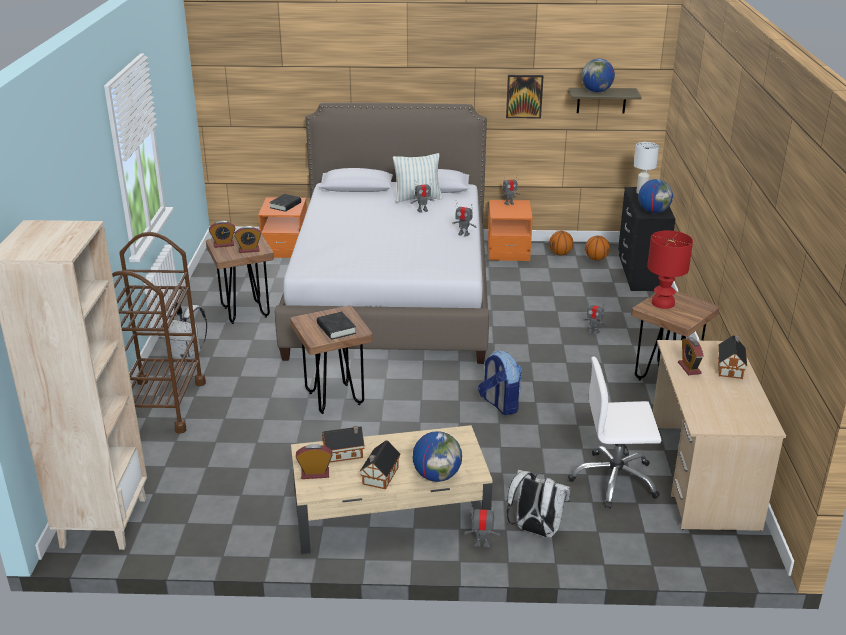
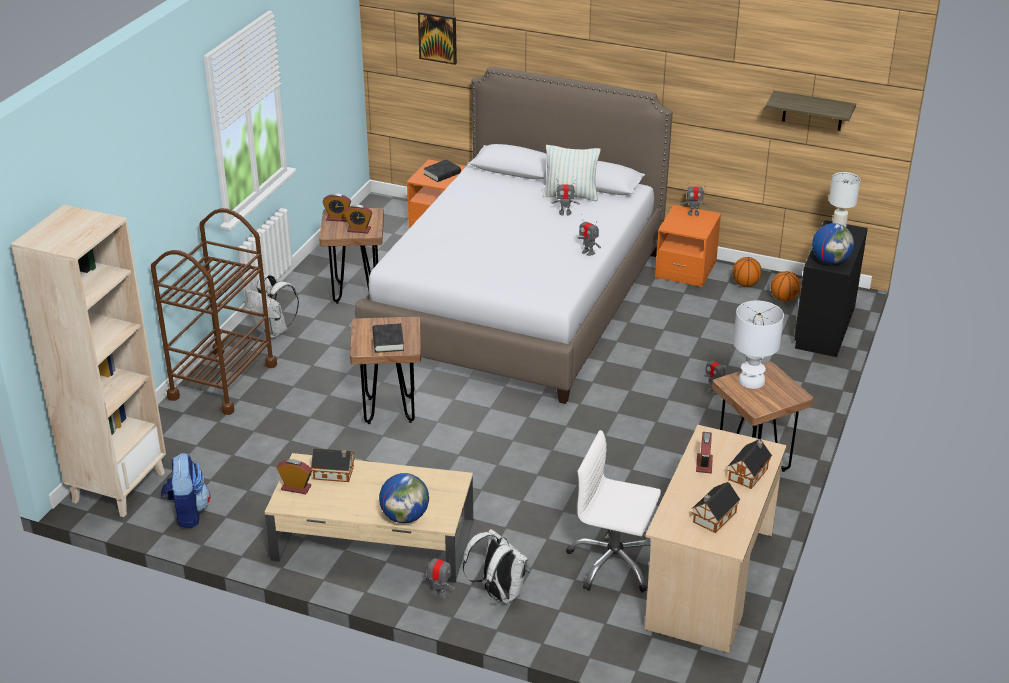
camera: 20 degrees right, 5 degrees up
toy house [359,440,401,489] -> toy house moved to [692,482,740,533]
backpack [478,351,523,415] -> backpack moved to [161,453,210,528]
picture [506,75,544,119] -> picture moved to [418,12,457,65]
globe [581,59,615,92] -> none
red table lamp [647,230,693,309] -> white table lamp [733,301,784,389]

